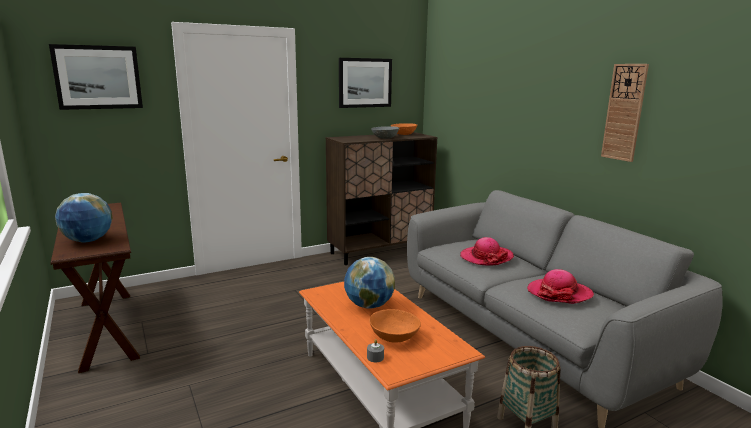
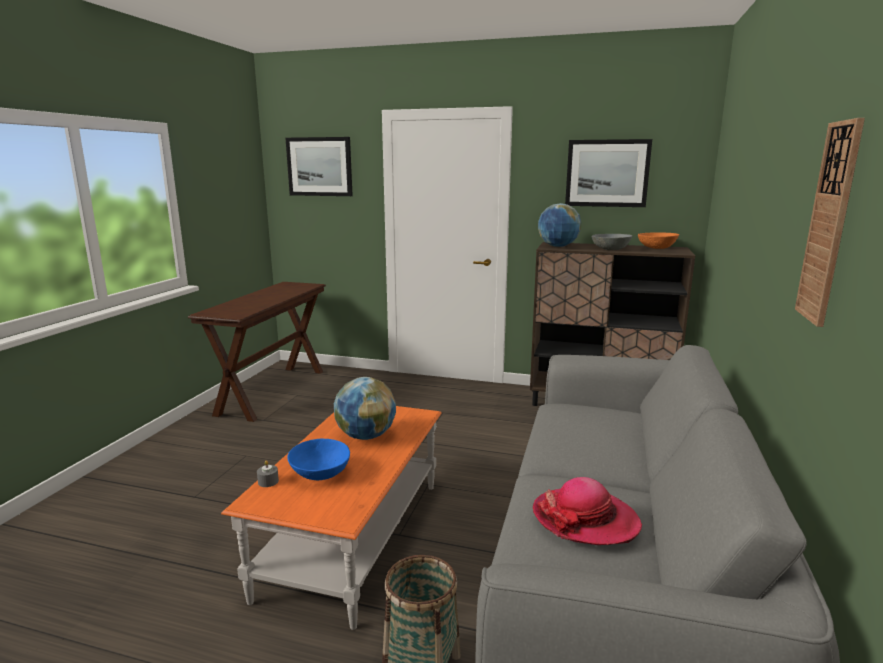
camera: 45 degrees right, 0 degrees up
globe [55,193,113,243] -> globe moved to [538,203,581,247]
orange bowl [369,309,421,343] -> blue bowl [287,439,350,480]
hat [460,237,514,265] -> none

